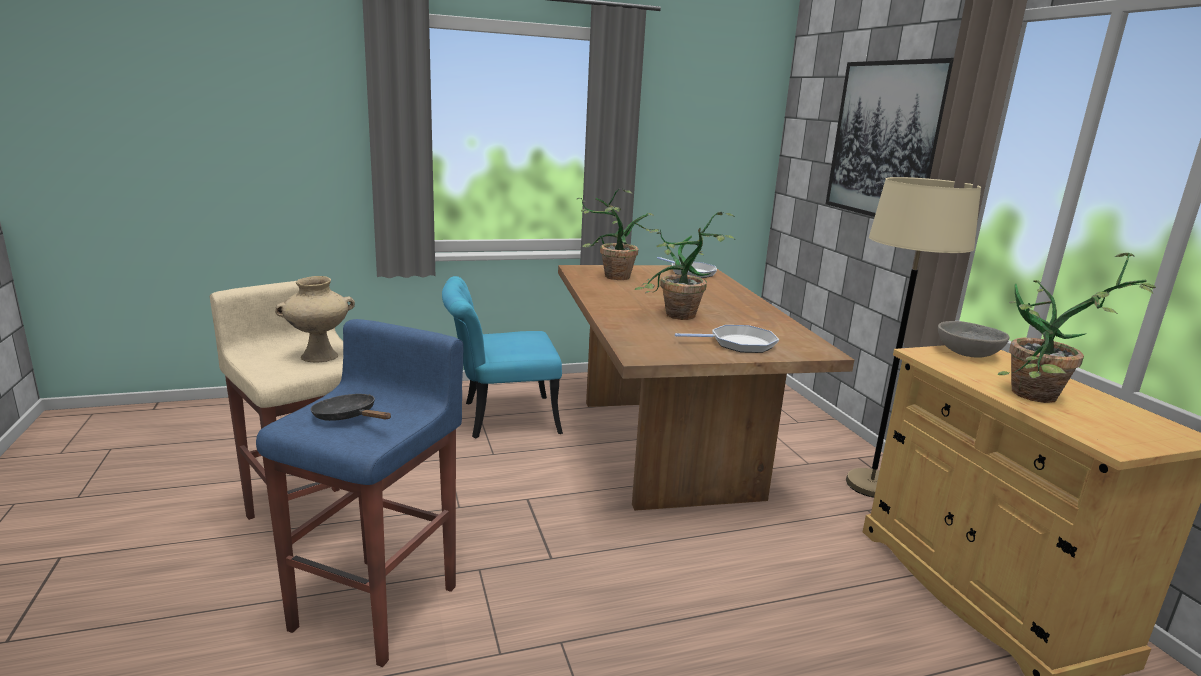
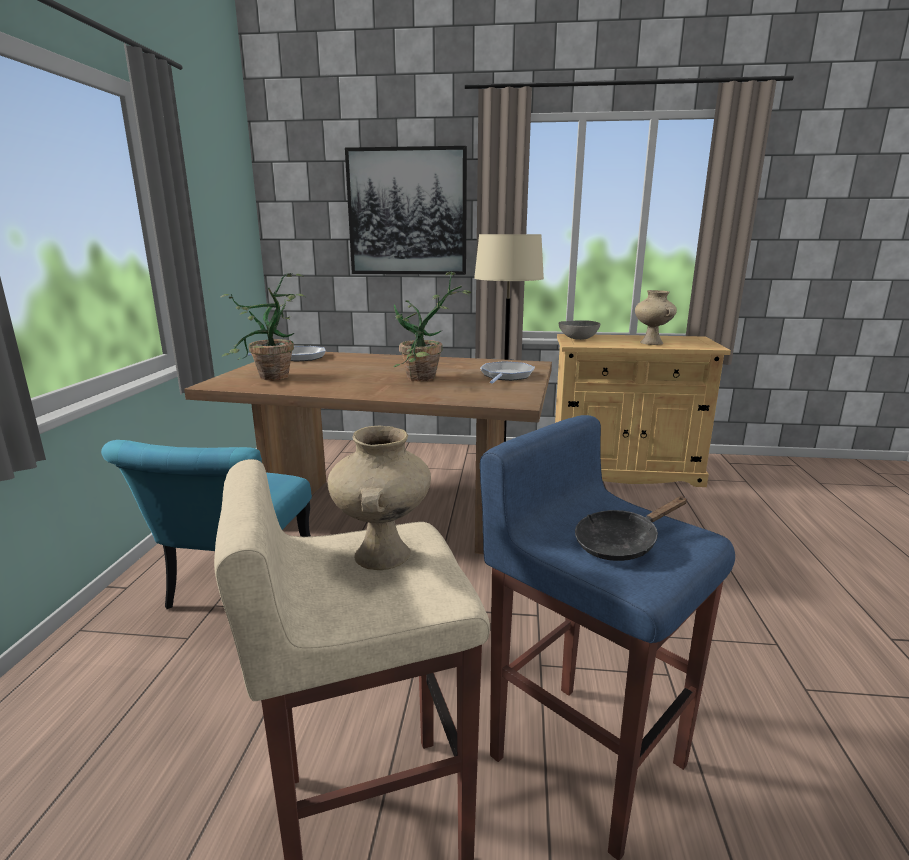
camera: 65 degrees left, 0 degrees up
potted plant [998,253,1156,403] -> beige vase [635,290,677,345]

